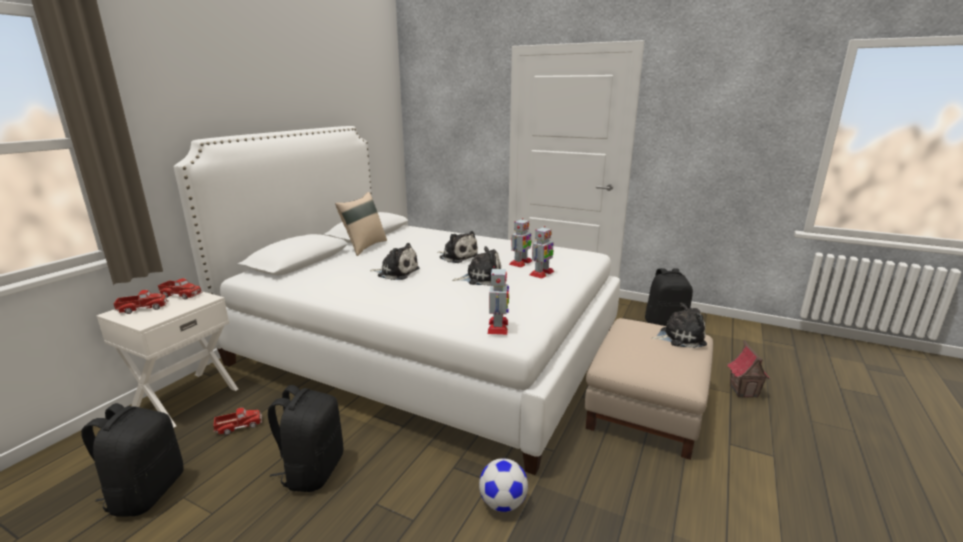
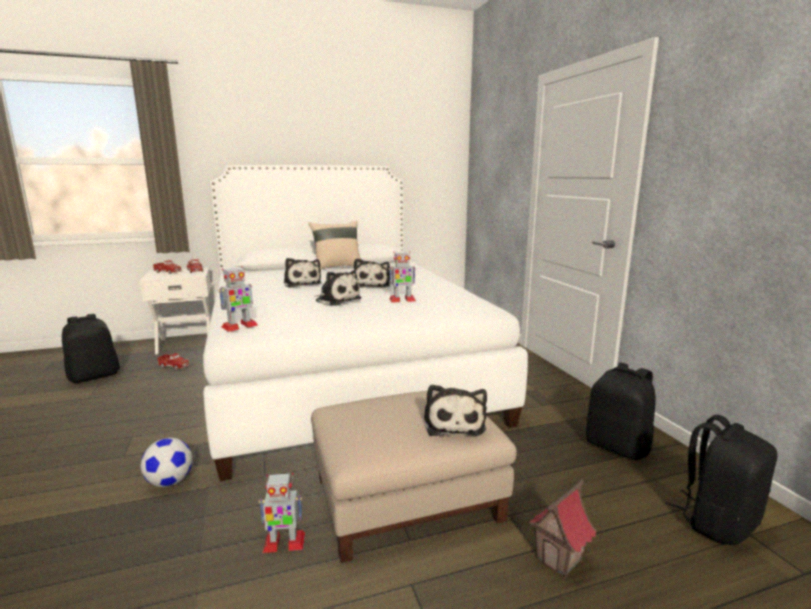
camera: 45 degrees right, 5 degrees down
black backpack [268,385,343,492] -> black backpack moved to [666,415,778,545]
toy robot [530,226,554,279] -> toy robot moved to [259,473,305,553]
plush toy [652,303,707,348] -> plush toy turned 45 degrees clockwise [424,384,487,436]

